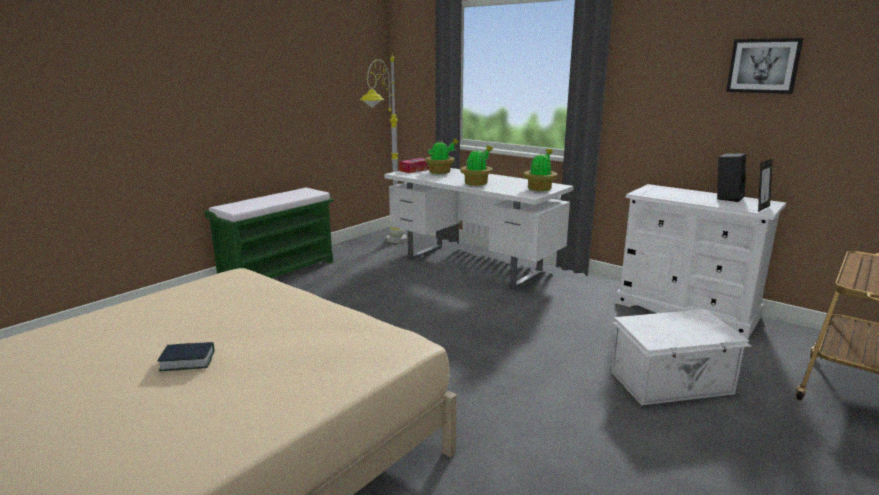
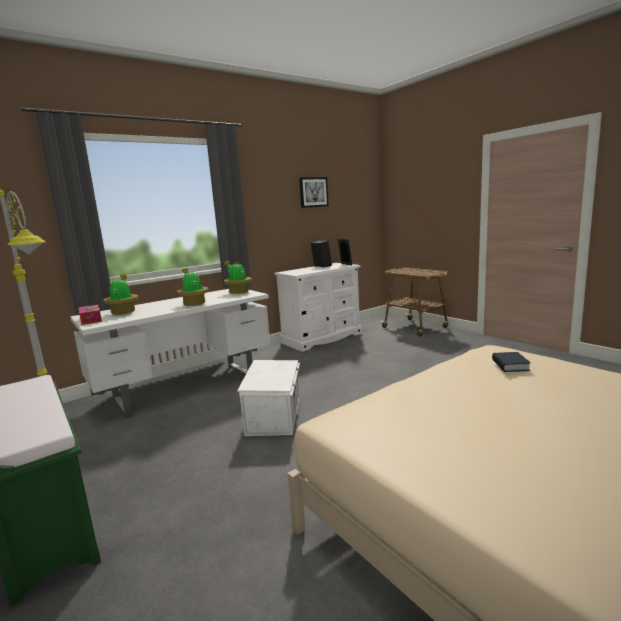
camera: 75 degrees left, 5 degrees down
book [157,342,214,371] -> book moved to [492,352,530,372]
white storage box [611,309,751,405] -> white storage box moved to [237,360,300,436]

